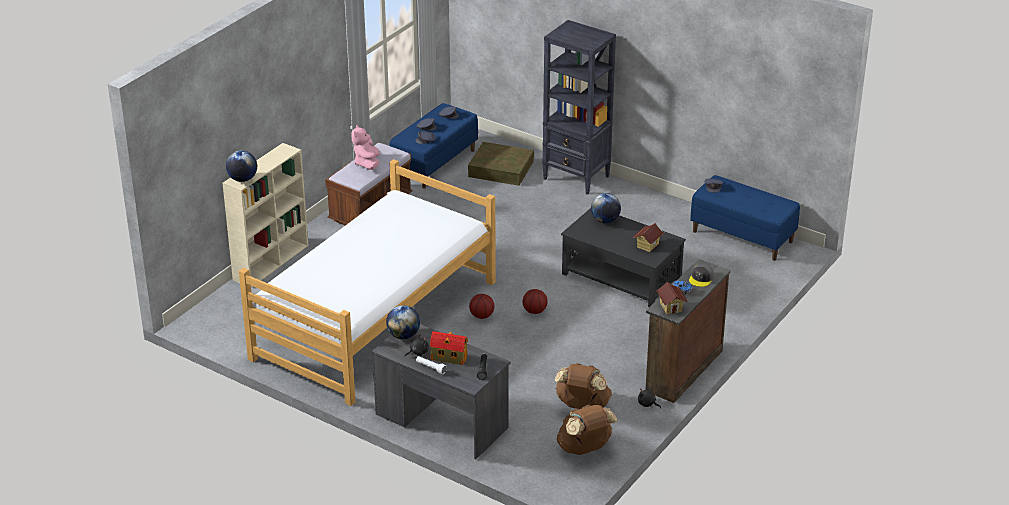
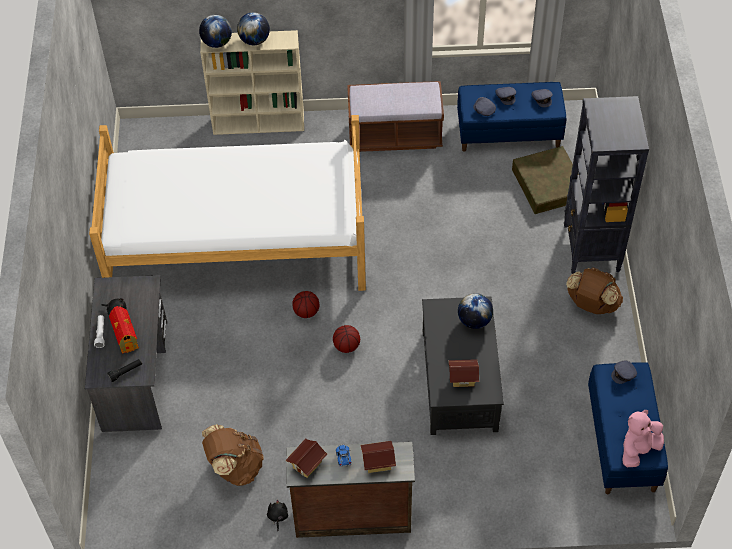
camera: 55 degrees right, 20 degrees up
pink plush toy [351,125,380,170] -> pink plush toy moved to [622,410,664,467]
globe [386,305,420,339] -> globe moved to [237,12,270,45]
brown backpack [557,405,618,455] -> brown backpack moved to [566,267,623,314]
grey cap [689,264,714,287] -> toy house [361,441,396,473]

